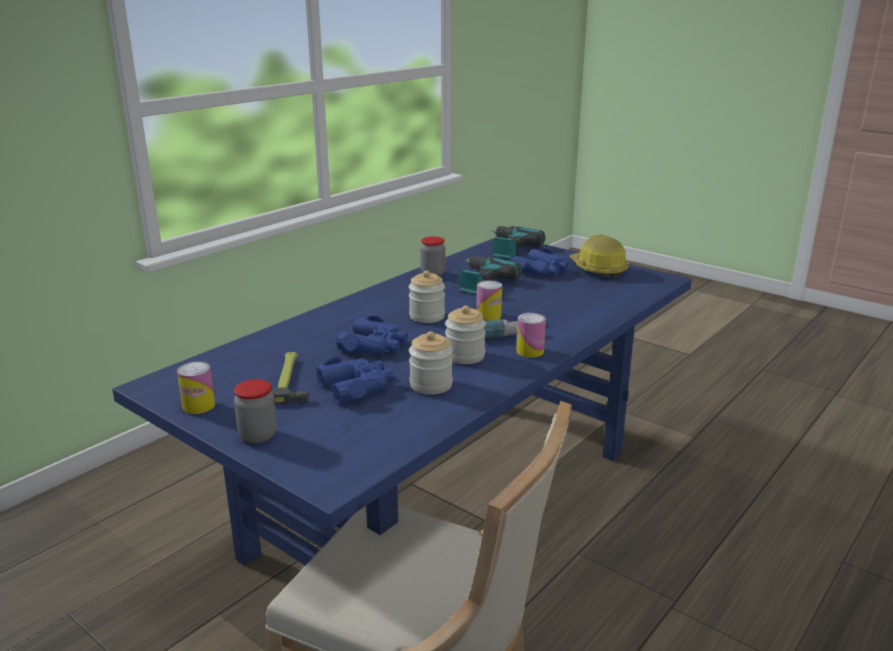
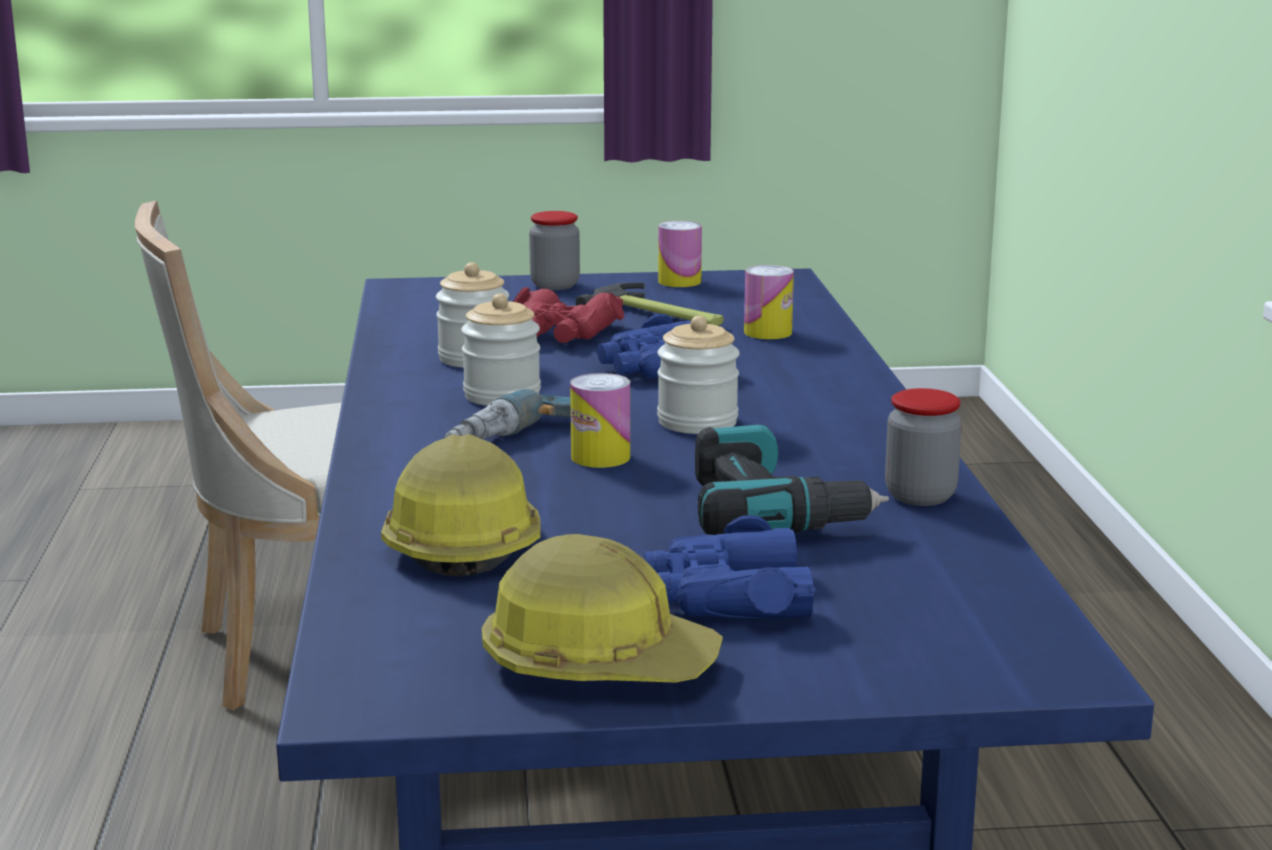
camera: 135 degrees right, 5 degrees down
blue binoculars [315,356,395,404] -> red binoculars [513,287,624,343]
power drill [492,226,545,259] -> none
can [516,313,546,358] -> can moved to [744,265,794,339]
none -> hard hat [381,434,541,577]

